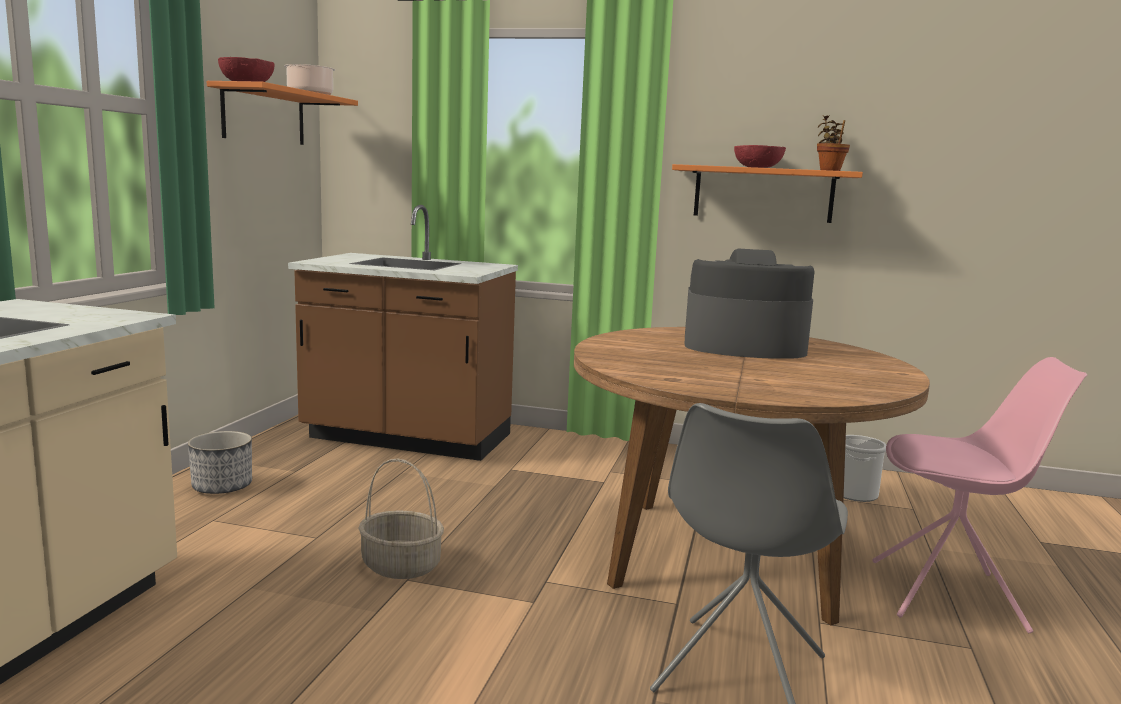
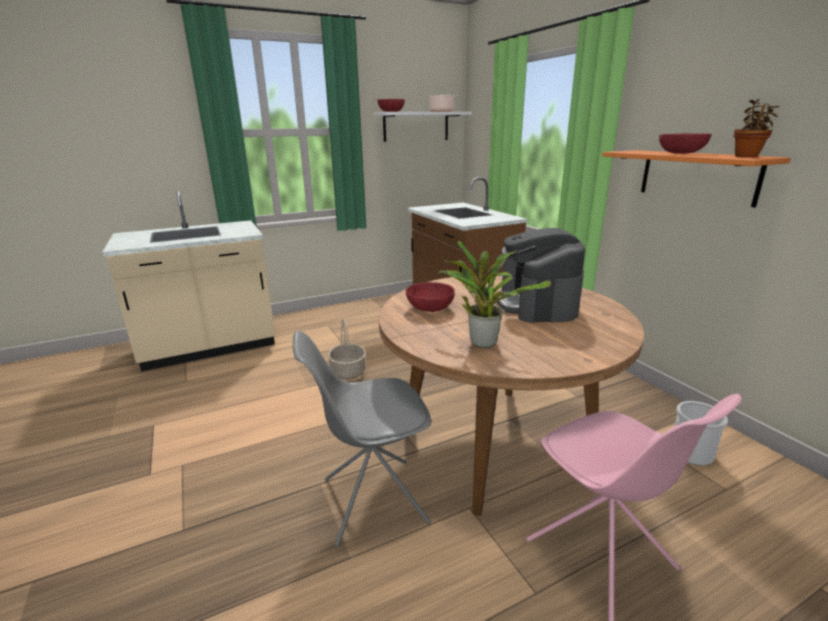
camera: 50 degrees right, 10 degrees up
planter [188,431,252,494] -> none
orange shelf [207,81,358,145] -> white shelf [373,112,472,142]
coffee machine [684,248,815,359] -> coffee machine turned 150 degrees counterclockwise [497,228,585,323]
none -> red bowl [405,282,455,312]
none -> potted plant [438,240,551,348]

